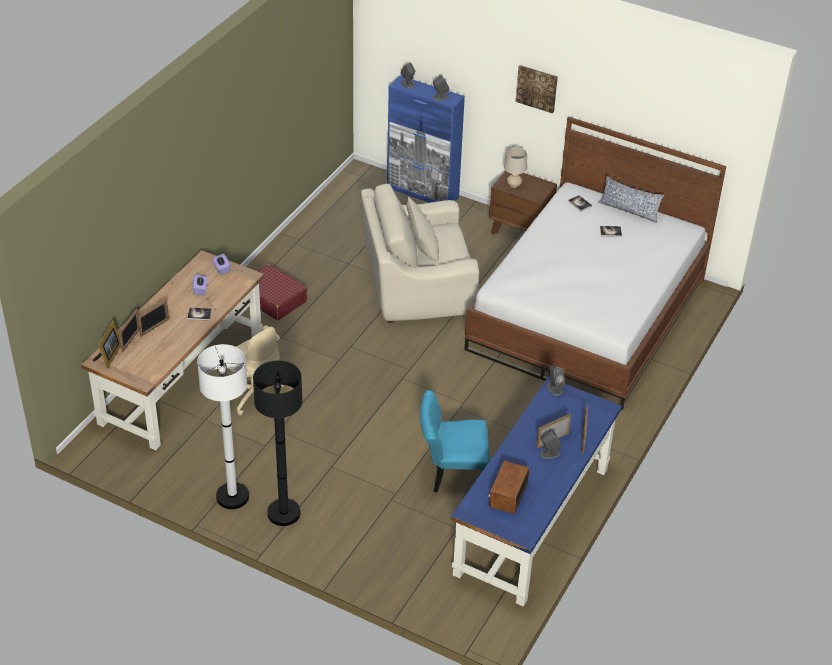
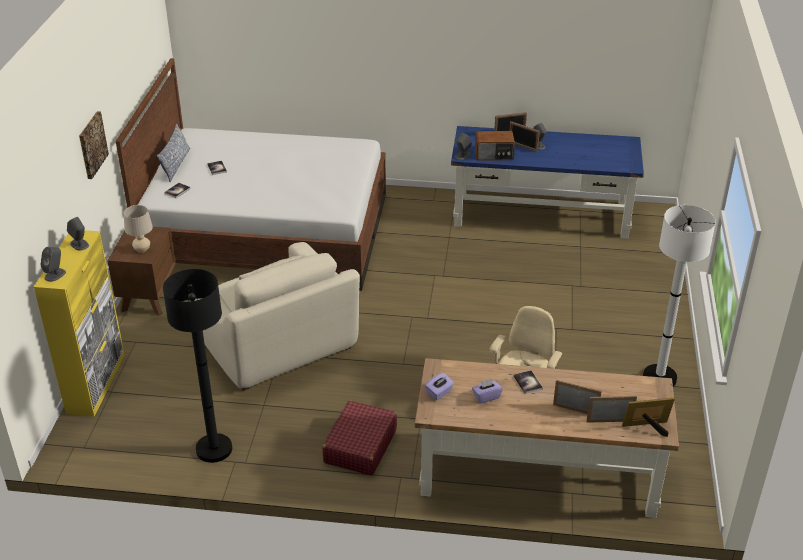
camera: 110 degrees left, 5 degrees down
black floor lamp [253,360,303,526] -> black floor lamp moved to [163,269,232,463]
blue cabinet [387,76,465,203] -> yellow cabinet [34,230,125,417]
turquoise chair [420,390,490,493] -> none
radio [488,460,530,514] -> radio moved to [475,131,515,161]

